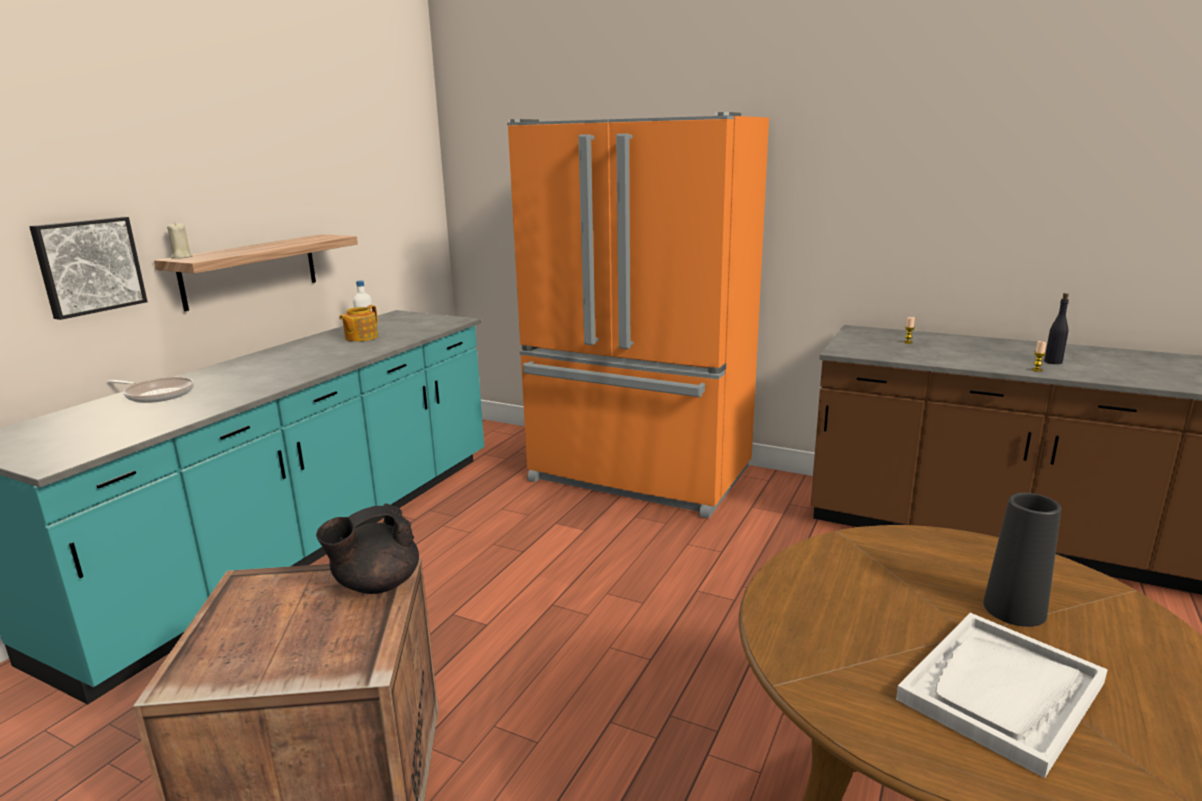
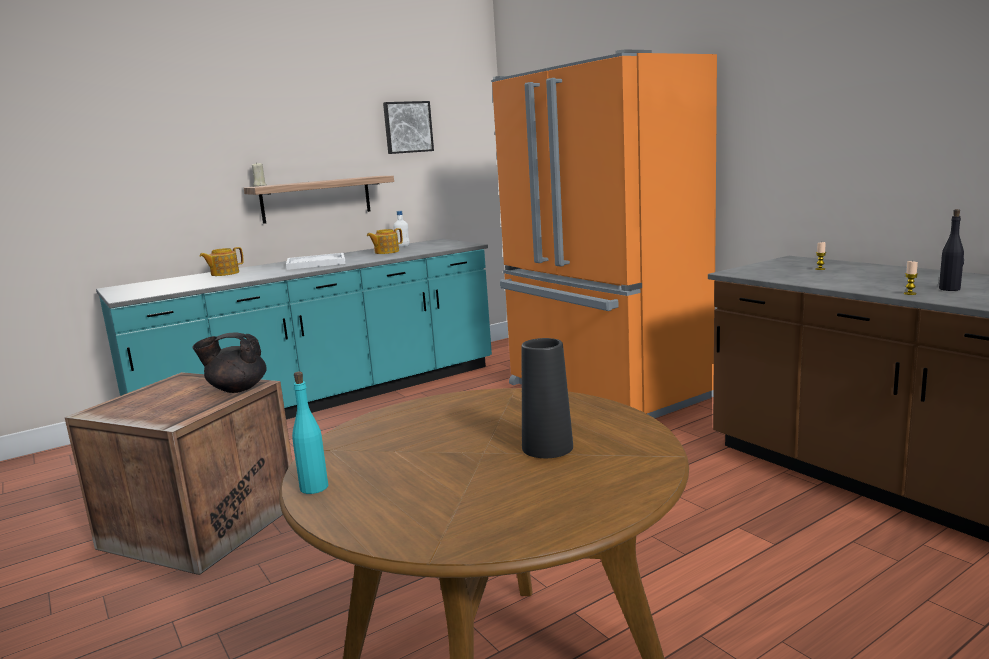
camera: 30 degrees right, 5 degrees down
picture [29,217,148,320] -> picture moved to [383,101,434,154]
frying pan [108,377,194,403] -> teapot [199,247,244,276]
white tray [896,613,1108,778] -> white tray moved to [286,253,346,270]
none -> turquoise bottle [292,372,328,494]

